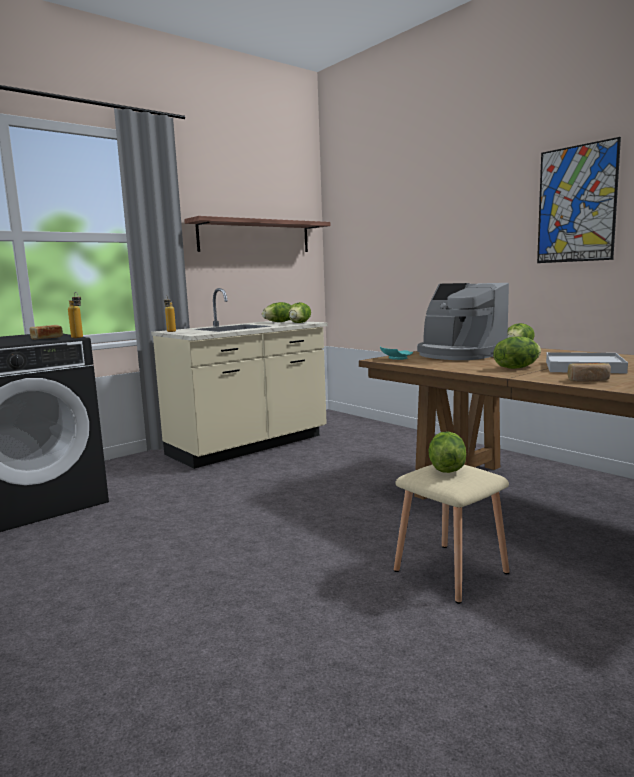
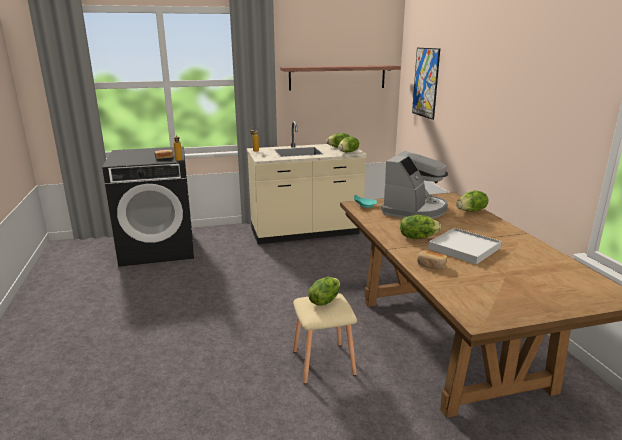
camera: 25 degrees right, 10 degrees up
coffee machine [417,283,509,360] -> coffee machine turned 135 degrees counterclockwise [381,151,448,219]
picture [537,137,621,263] -> picture moved to [412,48,440,120]

